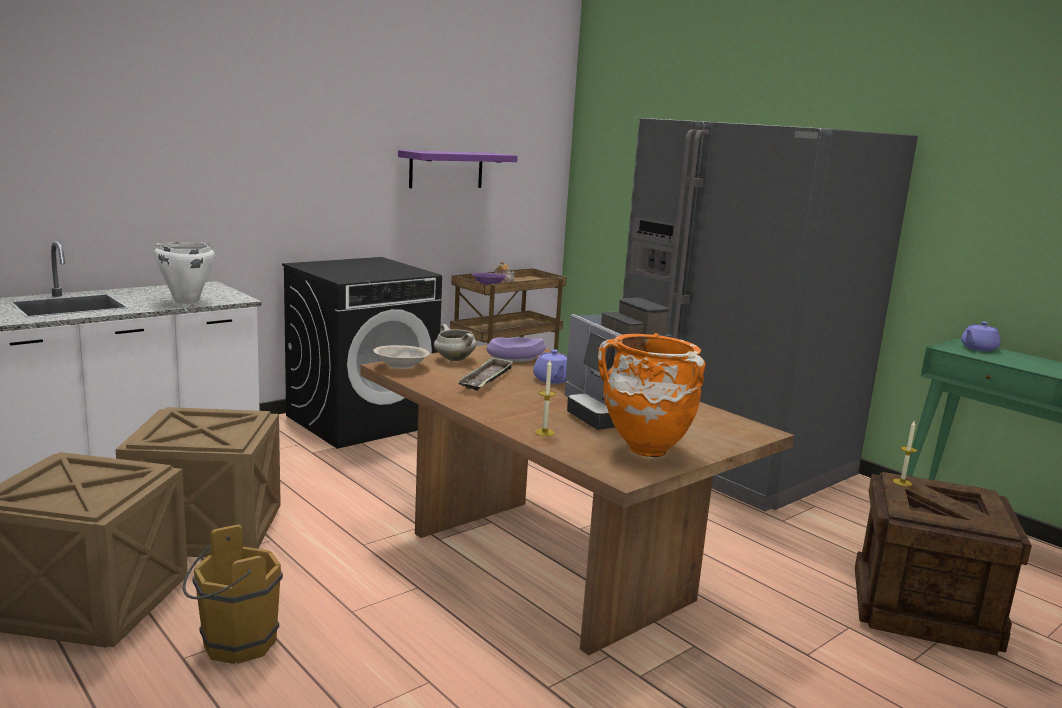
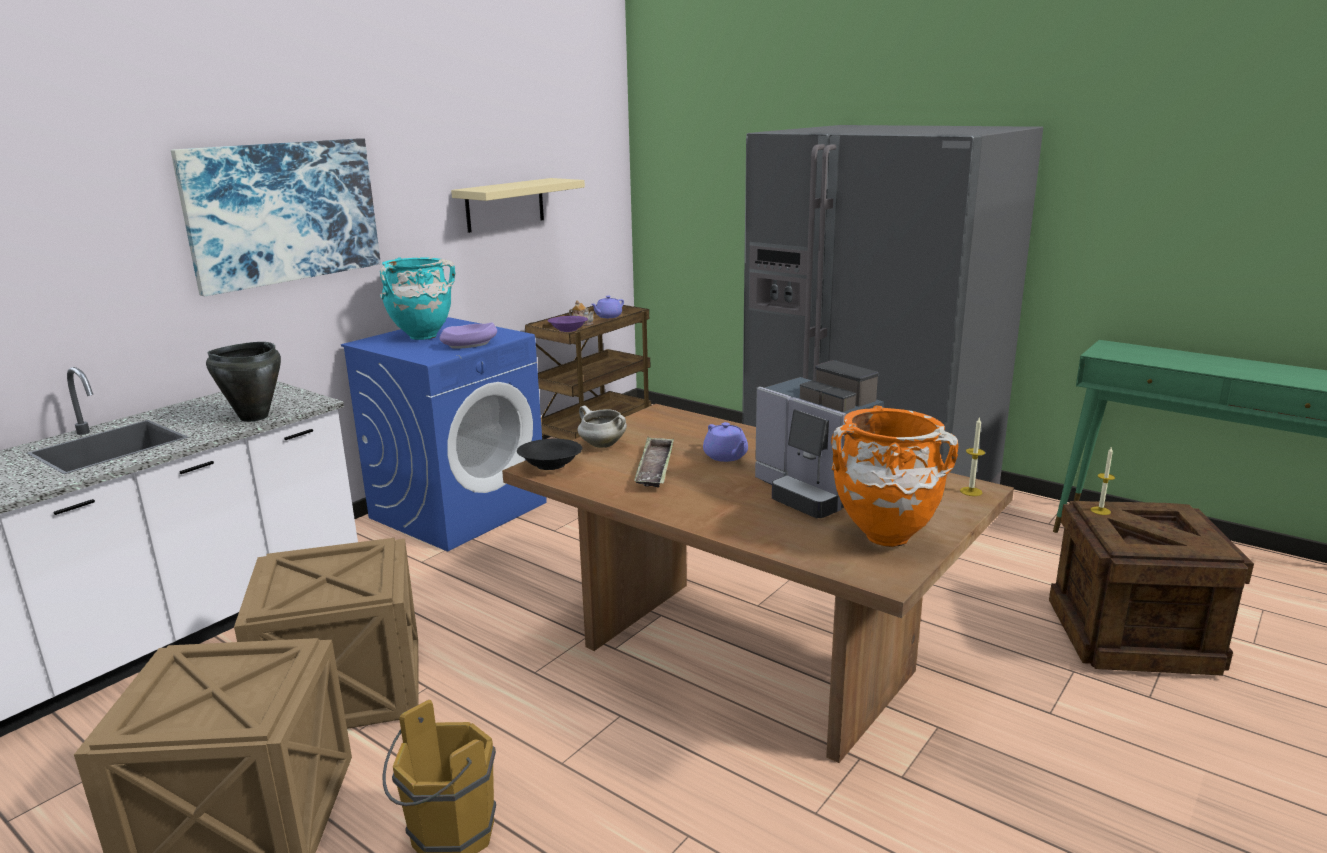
camera: 10 degrees left, 5 degrees up
white cooking pot [154,242,215,305] -> black cooking pot [206,342,281,422]
black washing machine [282,257,442,449] -> blue washing machine [341,317,547,551]
beige bowl [373,345,430,369] -> black bowl [517,438,582,470]
purple shelf [398,150,518,188] -> beige shelf [451,178,585,233]
purple bowl [486,337,546,362] -> purple bowl moved to [440,323,497,349]
candle [535,360,556,436] -> candle moved to [960,417,985,496]
purple teapot [961,321,1001,351] -> purple teapot moved to [591,296,624,318]
none -> picture [171,138,381,296]
none -> turquoise vase [380,257,455,340]

